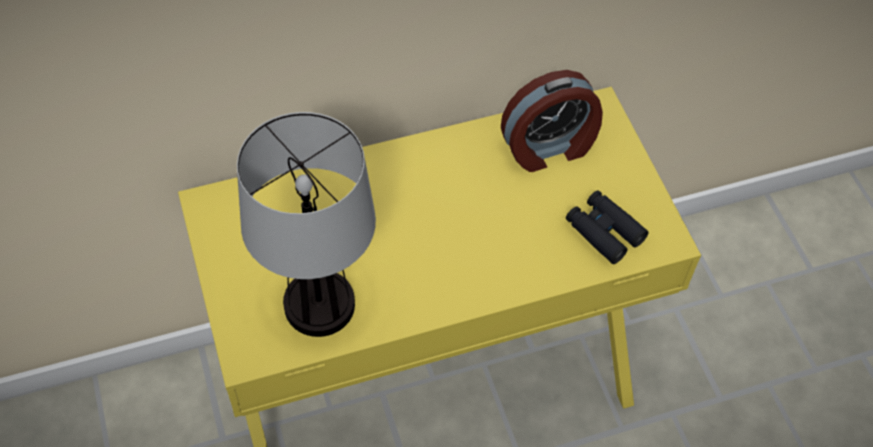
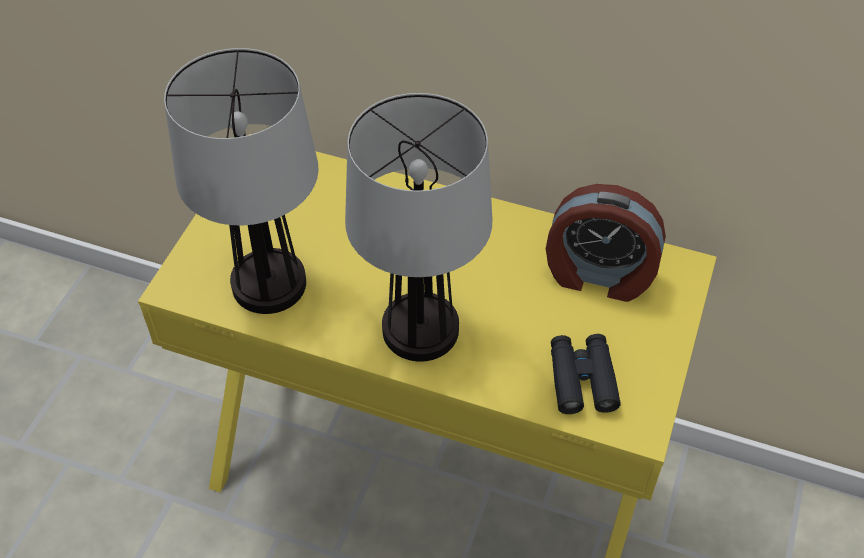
camera: 40 degrees right, 5 degrees down
none -> table lamp [345,93,492,362]

